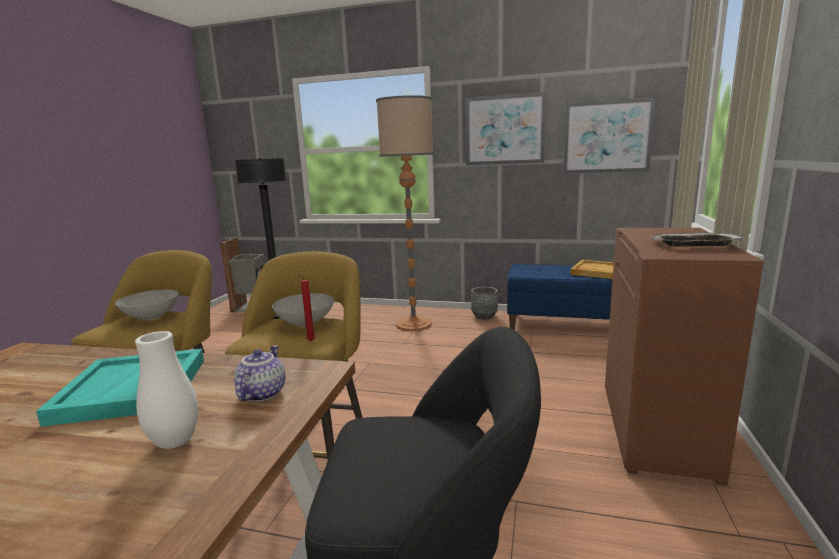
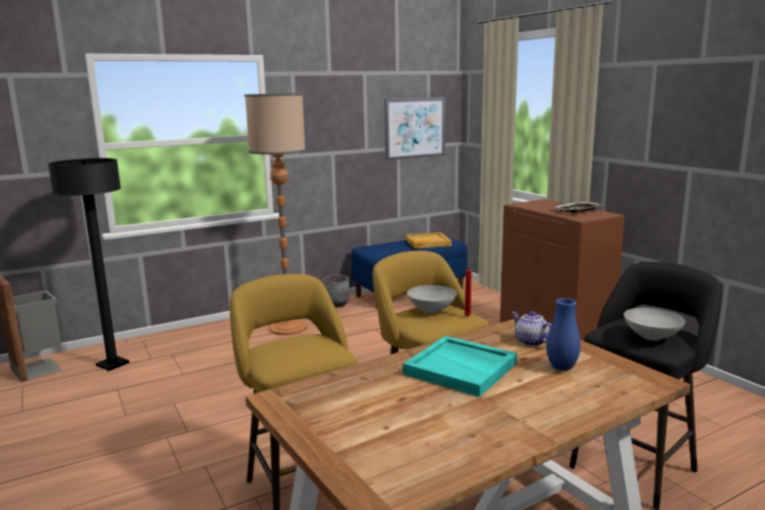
camera: 45 degrees left, 0 degrees up
grey bowl [115,290,179,320] -> grey bowl moved to [624,307,685,341]
white vase [135,331,198,449] -> blue vase [546,298,581,371]
picture [465,92,546,165] -> none

